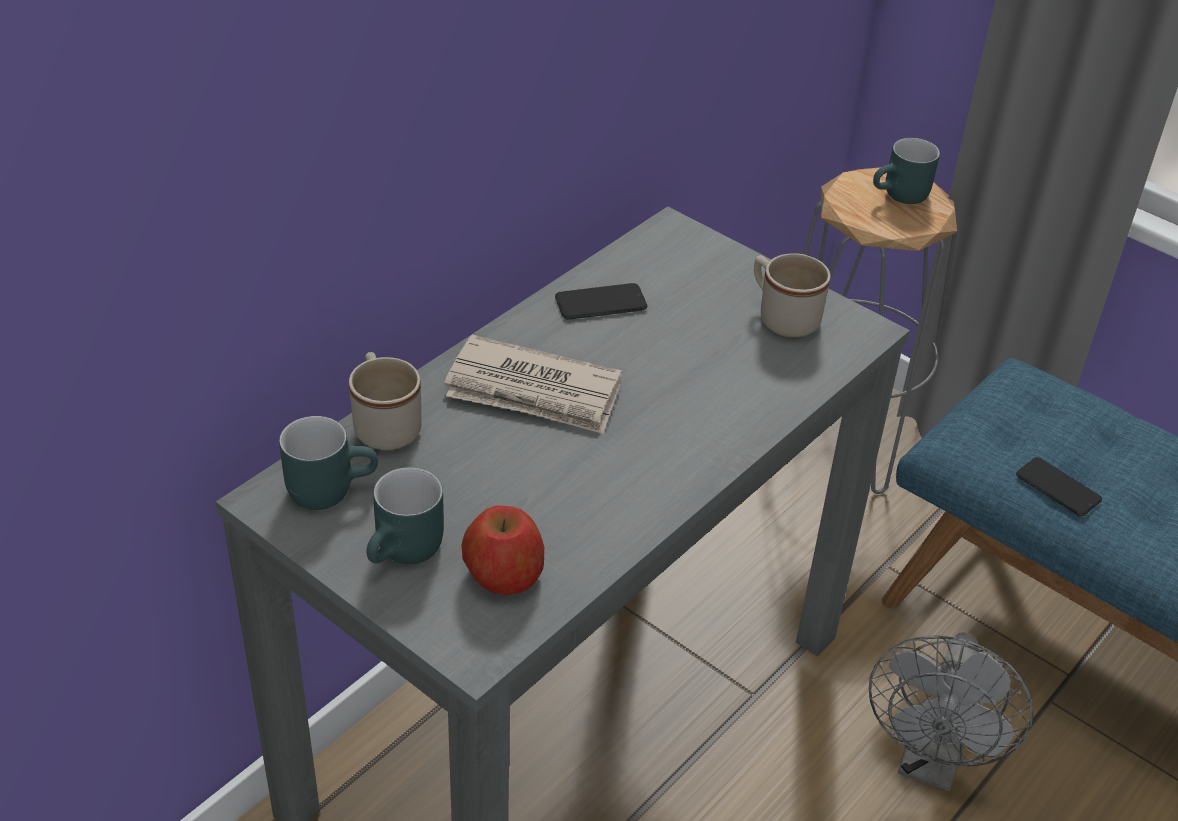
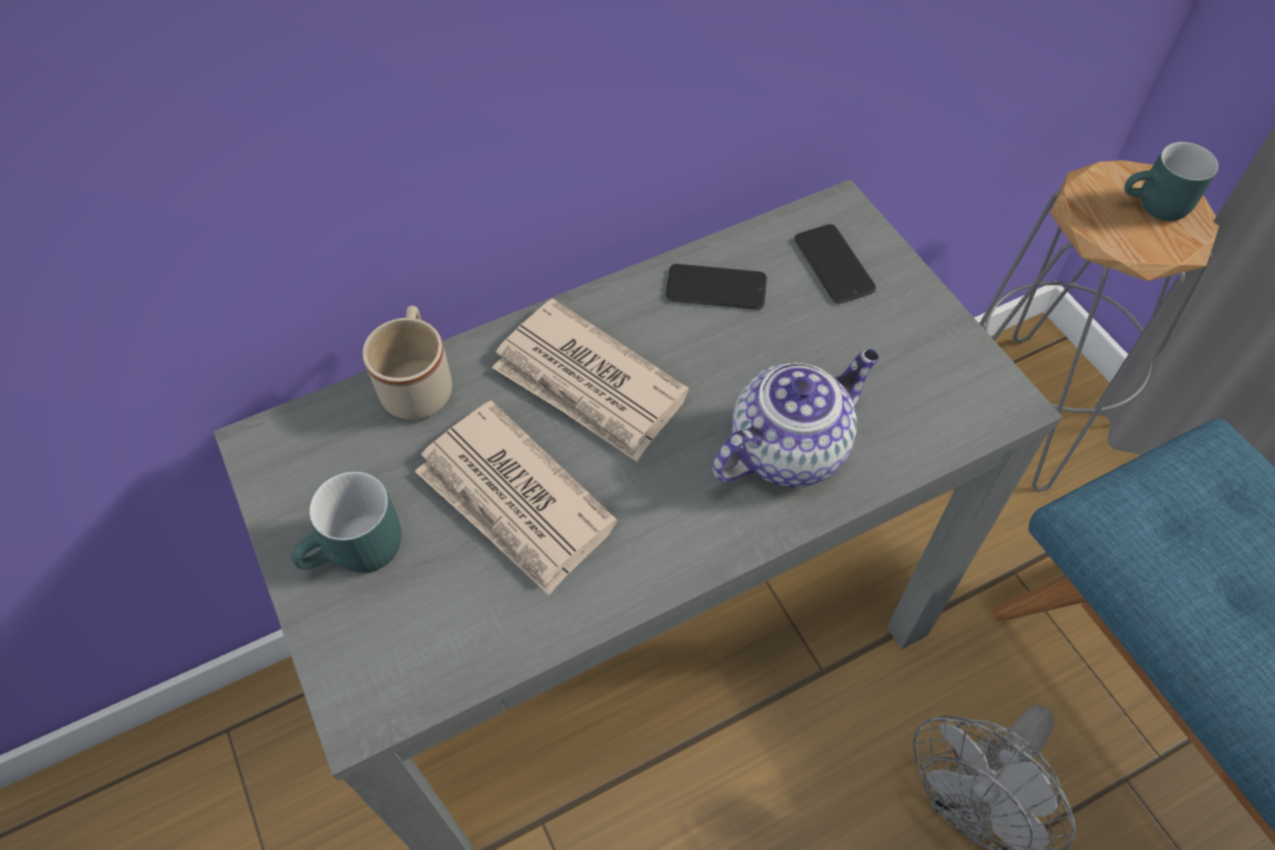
camera: 25 degrees right, 15 degrees up
turquoise mug [279,416,378,510] -> none
apple [462,505,544,595] -> none
beige mug [754,253,831,337] -> none
phone [1016,457,1102,516] -> phone moved to [794,224,876,304]
none -> newspaper [415,400,617,595]
none -> teapot [712,349,879,487]

